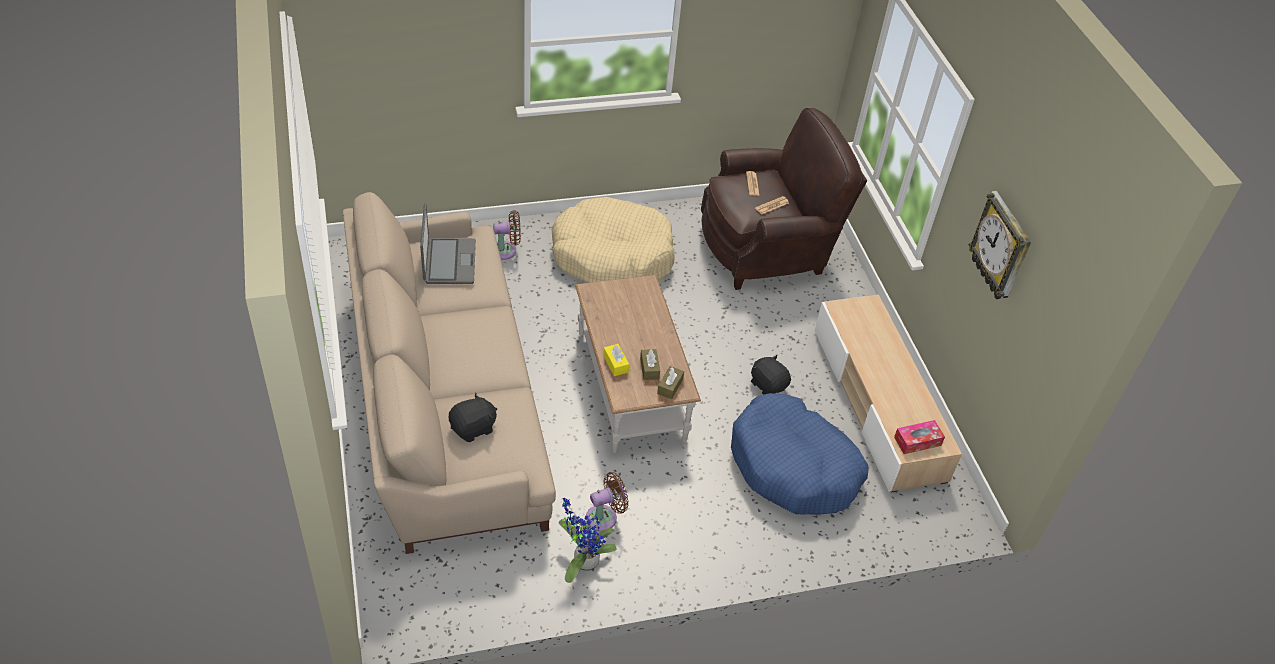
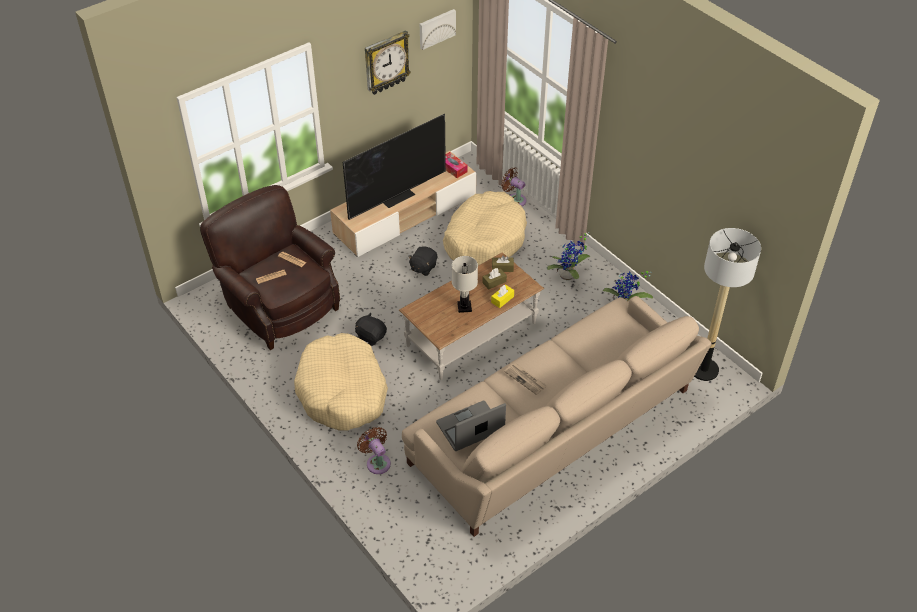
camera: 110 degrees left, 0 degrees up
black plush toy [449,393,497,442] -> black plush toy moved to [355,313,387,346]
brown fan [586,472,628,532] -> brown fan moved to [501,168,527,206]
blue dog bed [731,393,868,515] -> beige dog bed [443,191,527,265]
none -> television [343,114,446,220]
none -> picture [420,9,456,50]
none -> white table lamp [452,256,478,313]
none -> newspaper [504,363,547,395]
none -> potted plant [547,232,590,281]
none -> floor lamp [694,228,761,381]

